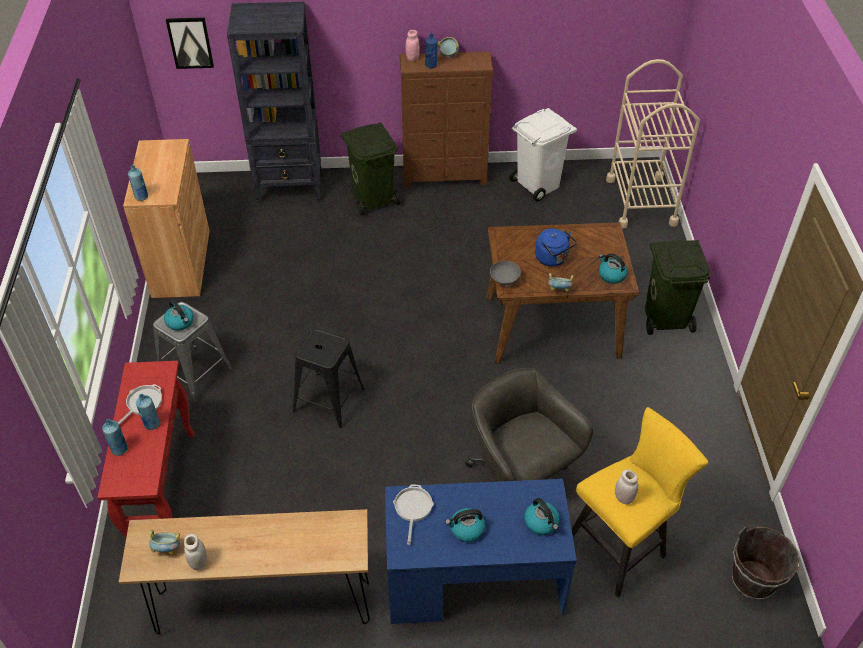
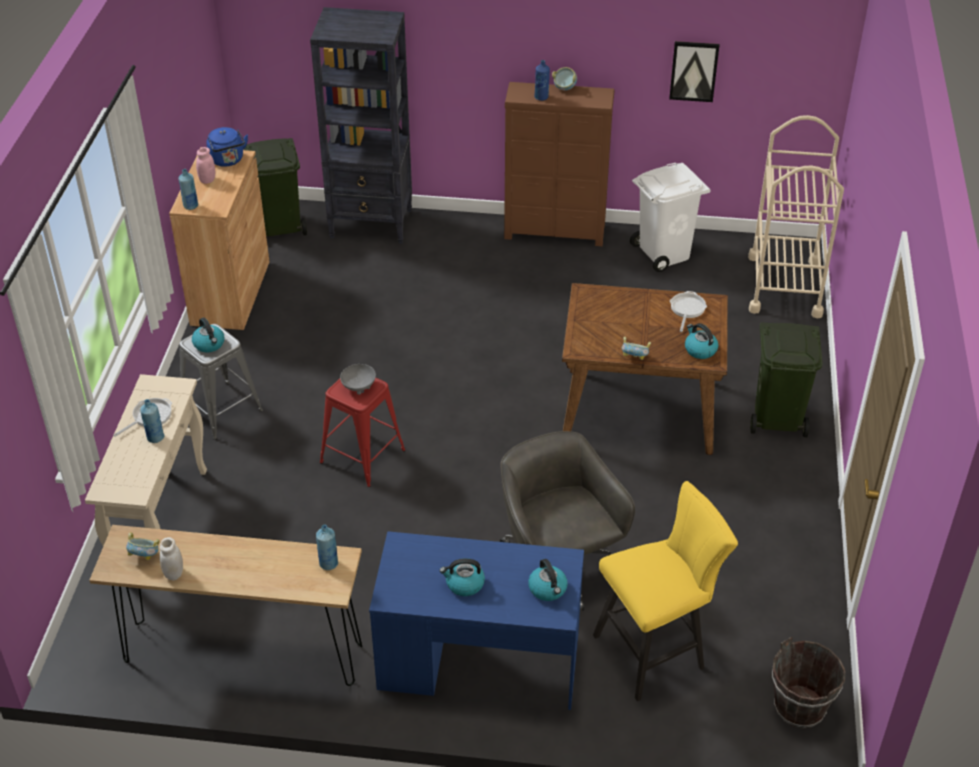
camera: 10 degrees right, 5 degrees down
red console table [98,361,194,537] -> beige console table [85,374,207,546]
blue bottle [102,419,128,456] -> blue bottle moved to [316,524,338,570]
picture [166,17,214,69] -> picture moved to [669,41,719,102]
black stool [293,329,365,429] -> red stool [320,377,405,487]
green trash can [341,123,400,216] -> green trash can moved to [244,138,307,236]
frying pan [393,485,434,545] -> frying pan moved to [670,291,707,332]
pink jar [405,30,419,61] -> pink jar moved to [196,147,215,184]
grey bowl [490,261,521,288] -> grey bowl moved to [340,364,376,395]
blue kettle [535,228,577,266] -> blue kettle moved to [207,127,248,167]
white jar [615,469,639,504] -> none

